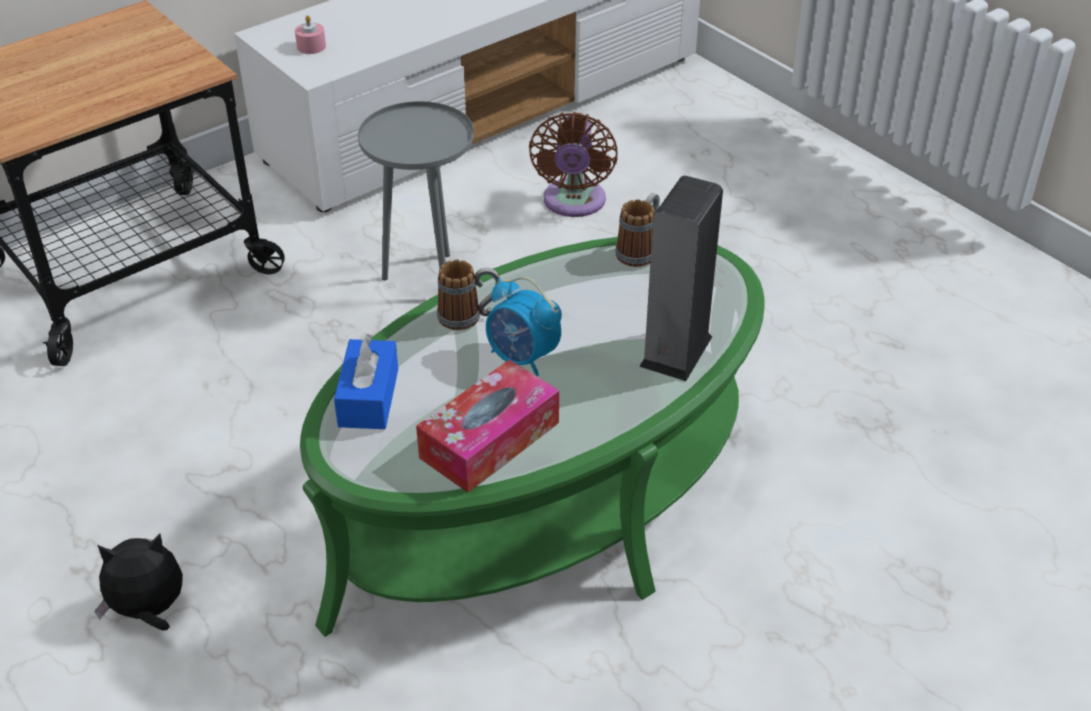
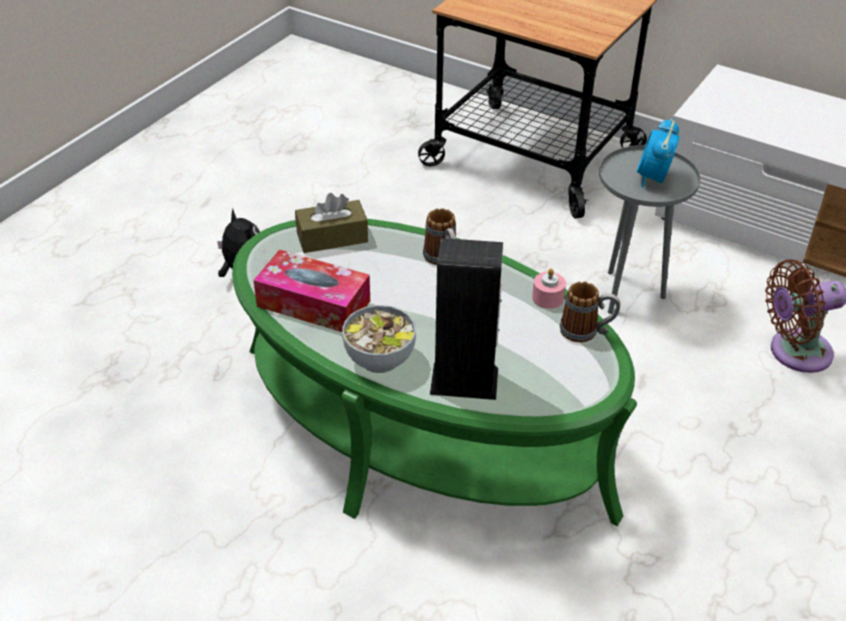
camera: 70 degrees right, 0 degrees up
pink candle [295,15,326,54] -> pink candle moved to [532,268,566,309]
blue tissue box [334,334,398,429] -> brown tissue box [295,193,368,253]
alarm clock [486,277,562,376] -> alarm clock moved to [637,118,680,188]
none -> bowl [342,305,416,373]

